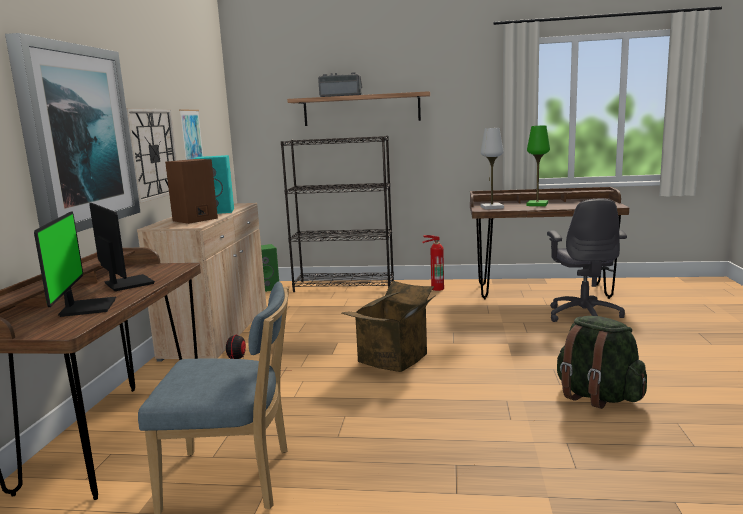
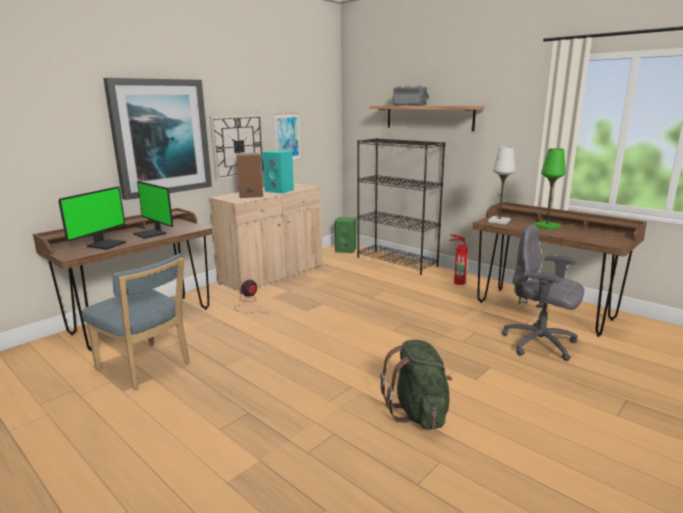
camera: 35 degrees right, 5 degrees up
monitor [89,203,155,291] -> monitor turned 135 degrees clockwise [133,181,173,239]
cardboard box [342,281,435,372] -> none
grey office chair [547,198,627,322] -> grey office chair turned 90 degrees clockwise [502,224,584,361]

